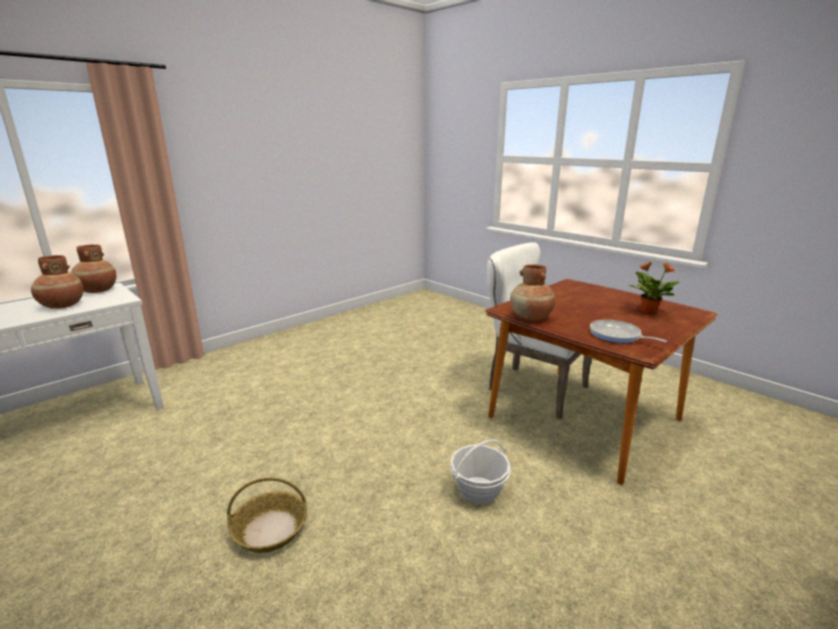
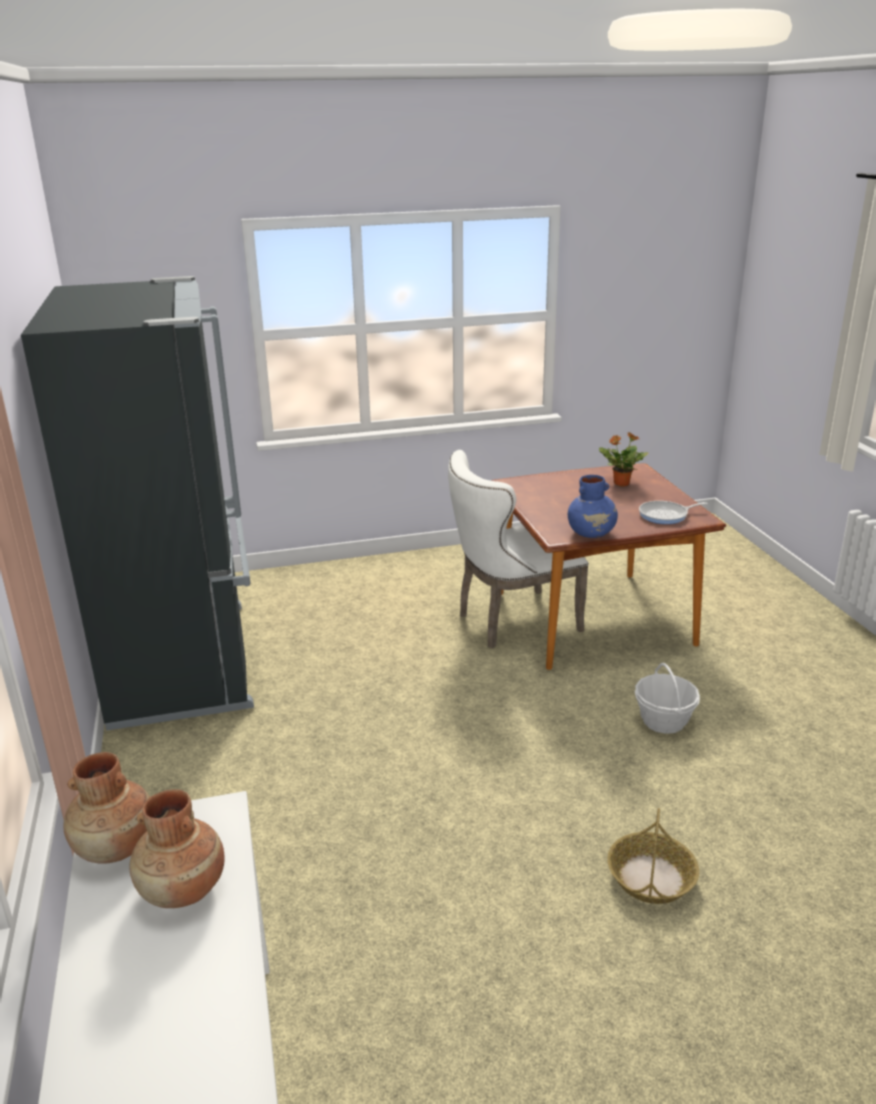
camera: 60 degrees left, 5 degrees up
brown vase [510,264,555,320] -> blue vase [568,475,618,538]
none -> black fridge [21,276,254,731]

